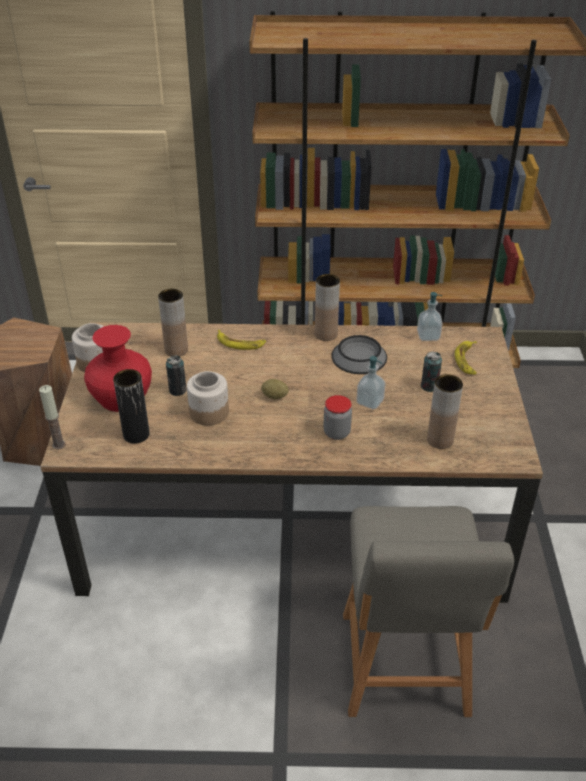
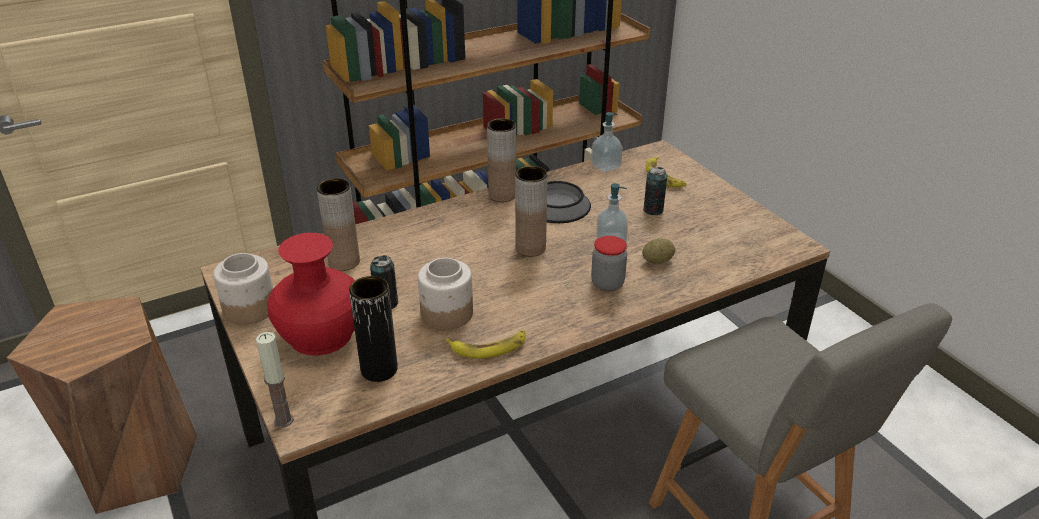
camera: 30 degrees left, 5 degrees down
banana [217,330,266,350] -> banana moved to [446,330,526,358]
potato [261,379,289,399] -> potato moved to [642,239,675,264]
brown vase [427,374,463,449] -> brown vase moved to [515,166,548,256]

